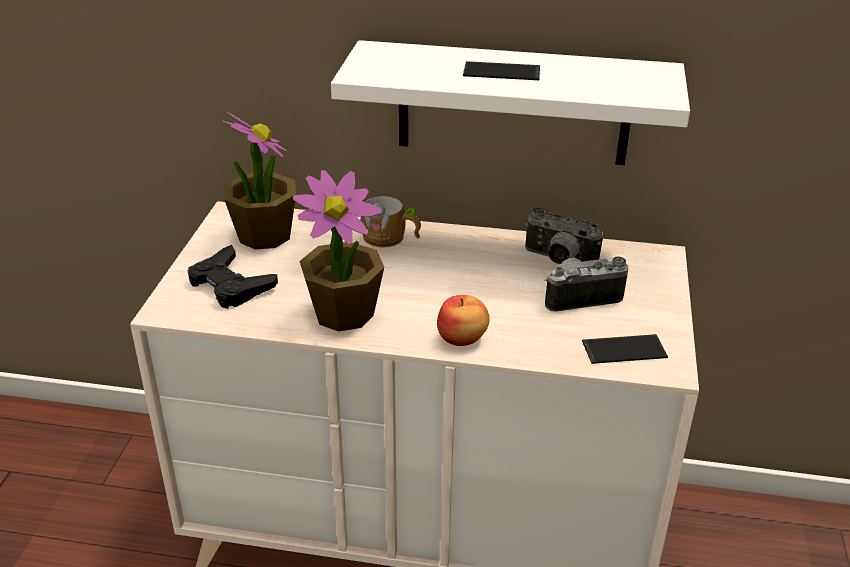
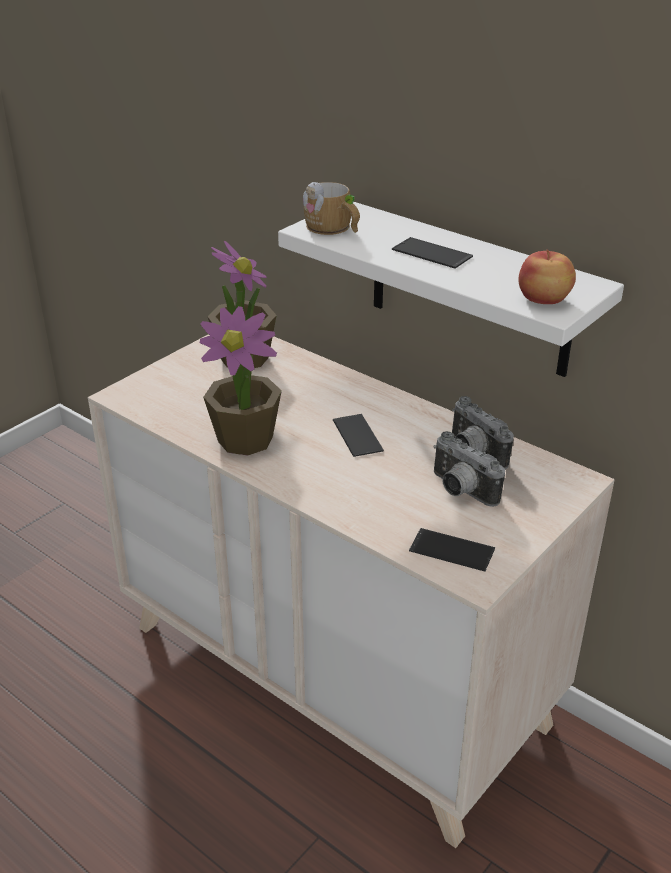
camera: 30 degrees right, 0 degrees up
black game controller [188,245,278,309] -> none
mug [361,196,421,247] -> mug moved to [303,182,360,235]
apple [437,295,489,346] -> apple moved to [518,249,576,304]
camera [545,256,628,312] -> camera turned 150 degrees counterclockwise [433,431,505,507]
none -> phone [333,414,384,457]

